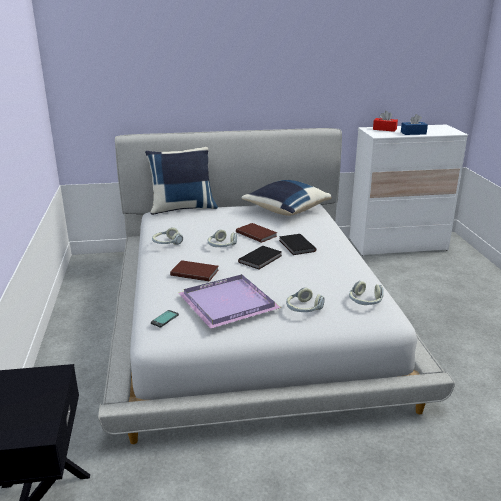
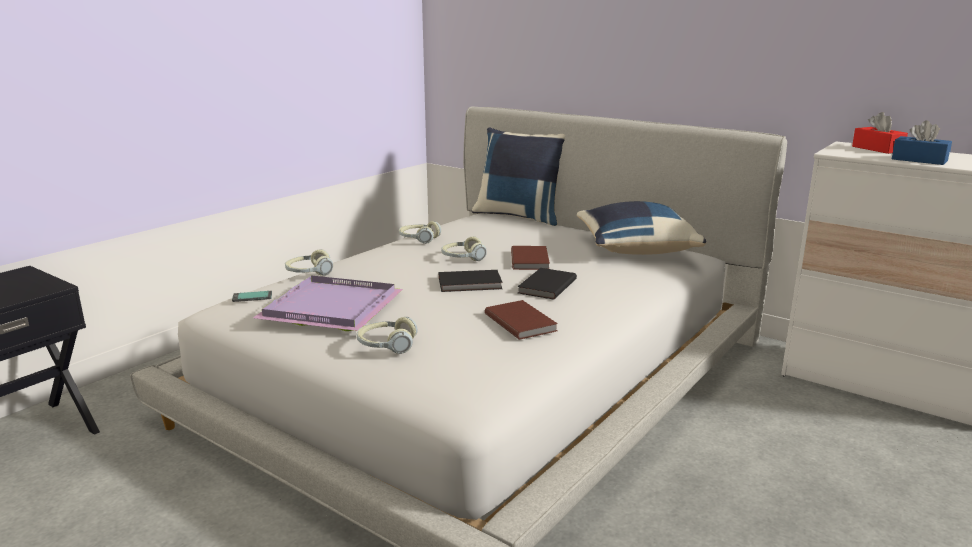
camera: 45 degrees right, 5 degrees down
brown book [170,260,219,282] -> brown book moved to [485,300,558,340]
headphones [349,281,384,305] -> headphones moved to [285,249,333,276]

